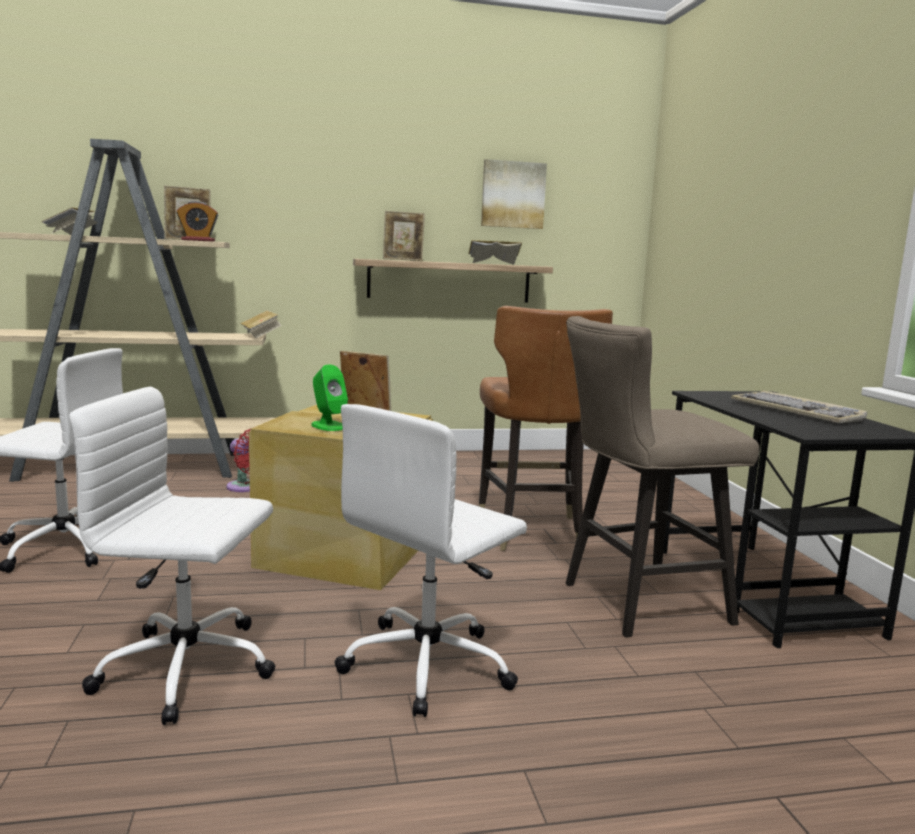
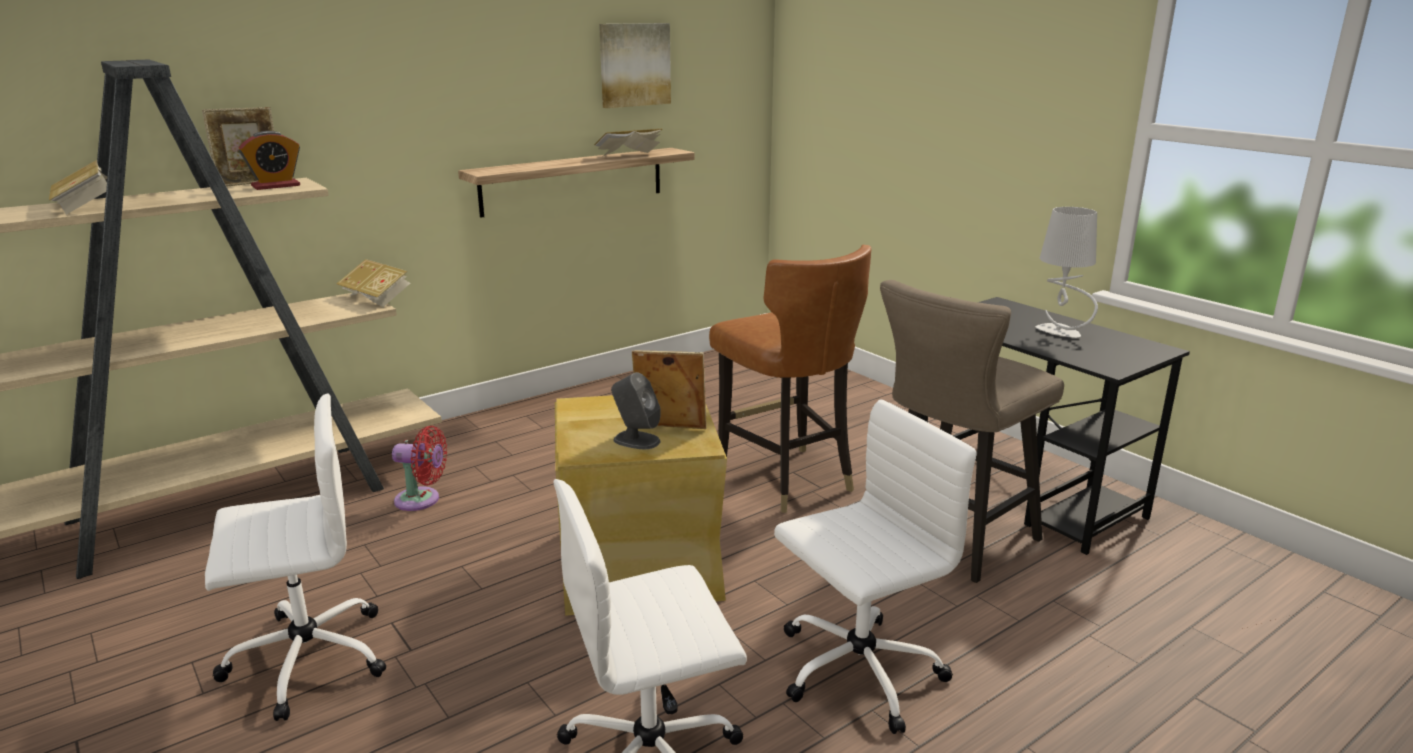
camera: 25 degrees left, 10 degrees up
green speaker [311,365,348,431] -> grey speaker [611,372,661,449]
white office chair [334,404,527,717] -> white office chair turned 135 degrees counterclockwise [774,399,976,734]
picture frame [383,211,425,261] -> none
keyboard [731,391,867,423] -> grey table lamp [1035,207,1098,338]

